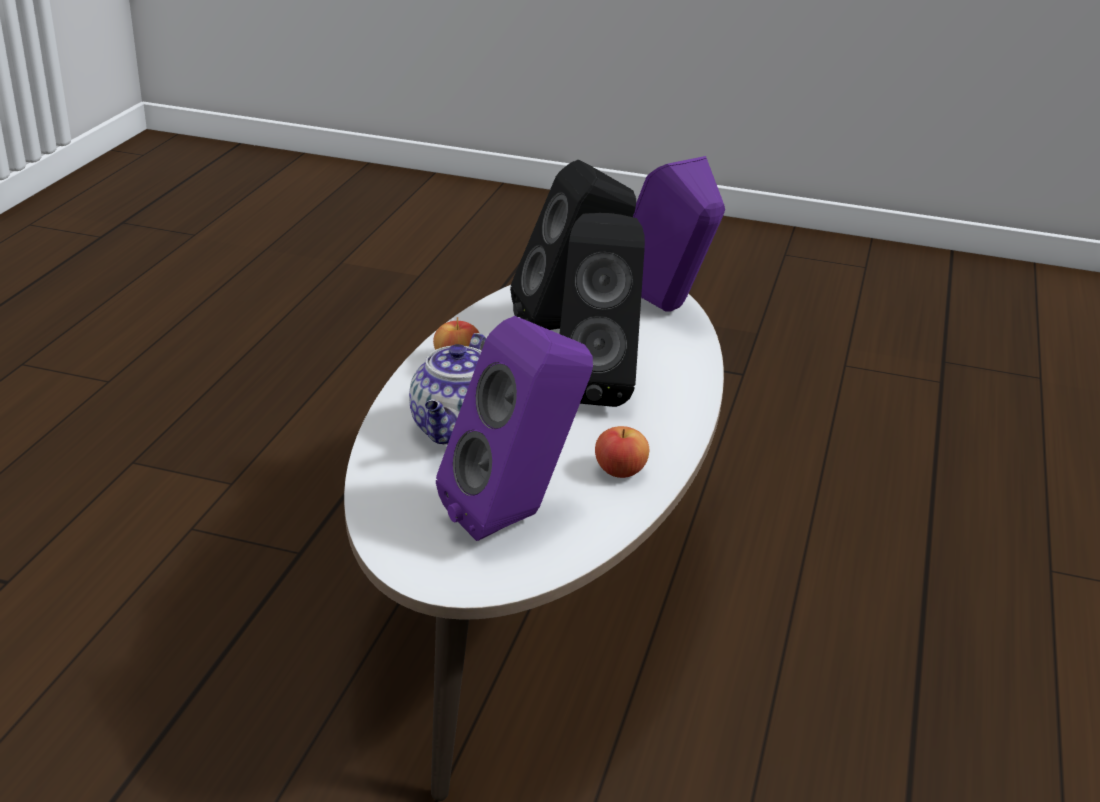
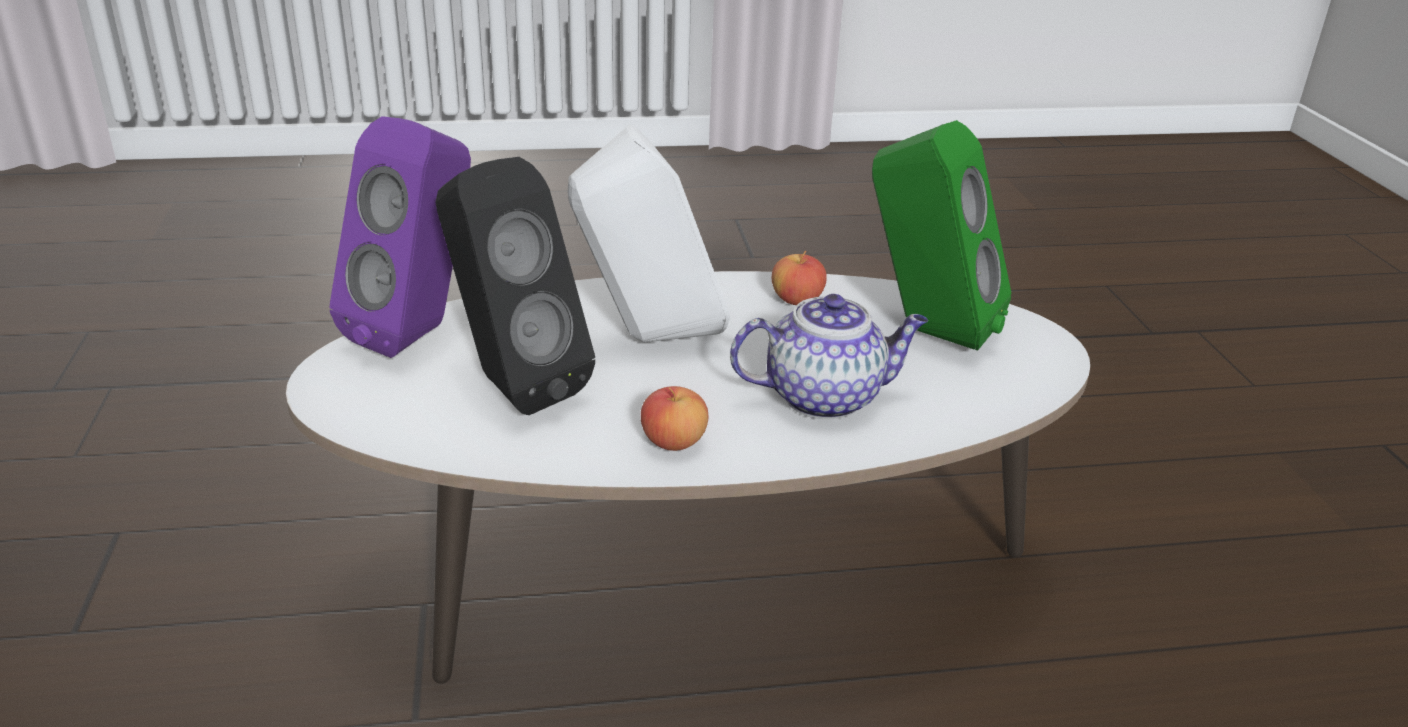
camera: 115 degrees left, 0 degrees up
purple speaker [436,316,593,541] -> green speaker [872,120,1011,351]
black speaker [560,213,645,407] -> white speaker [568,124,730,342]

